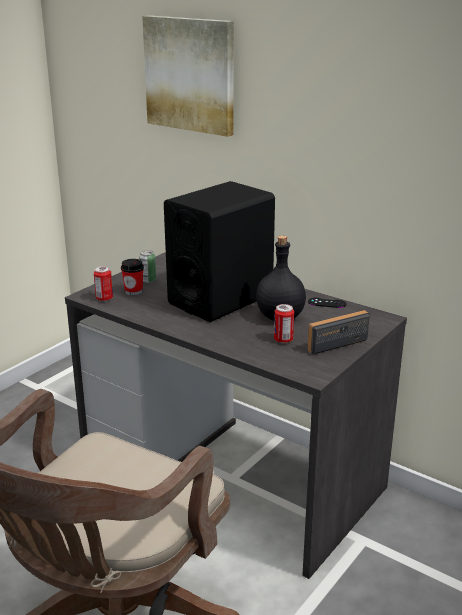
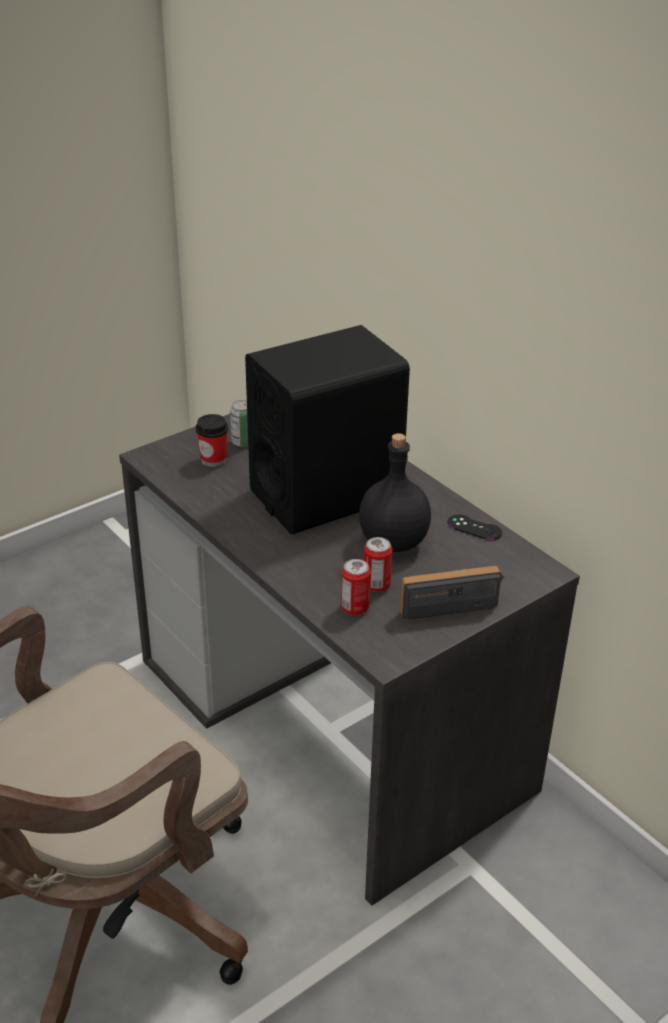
camera: 15 degrees right, 10 degrees up
can [94,266,113,301] -> can moved to [341,559,371,615]
picture [142,16,234,137] -> none

